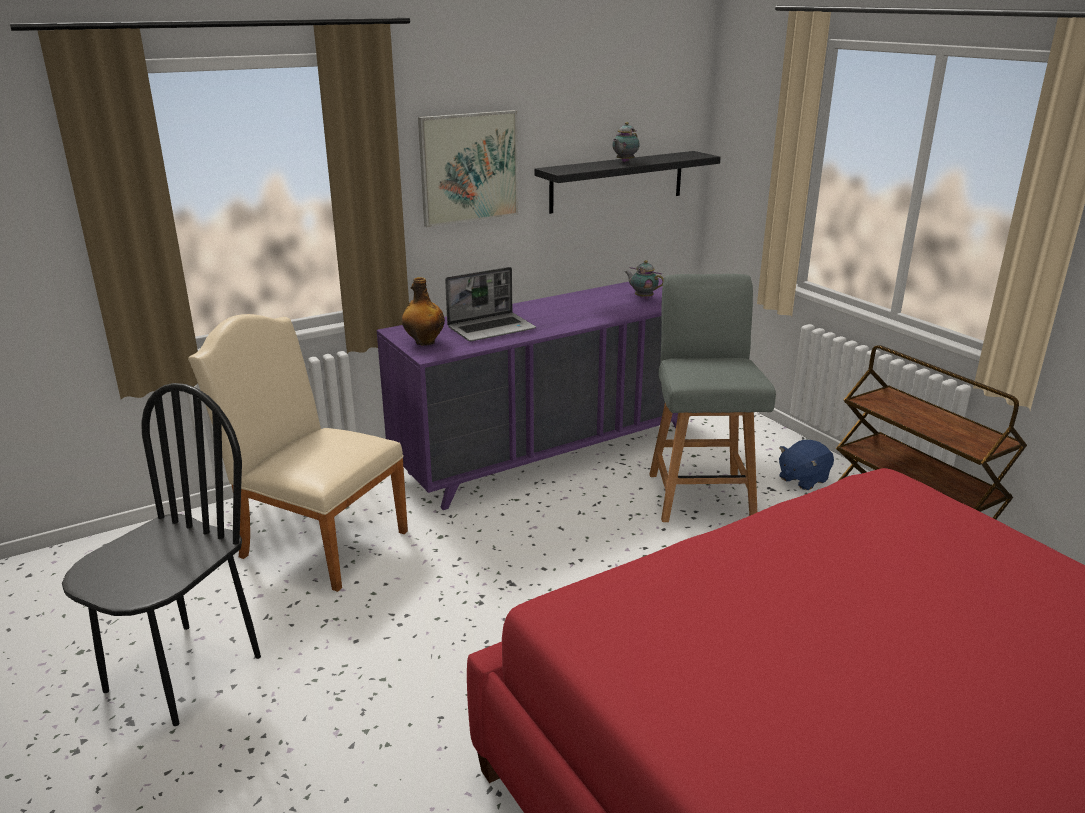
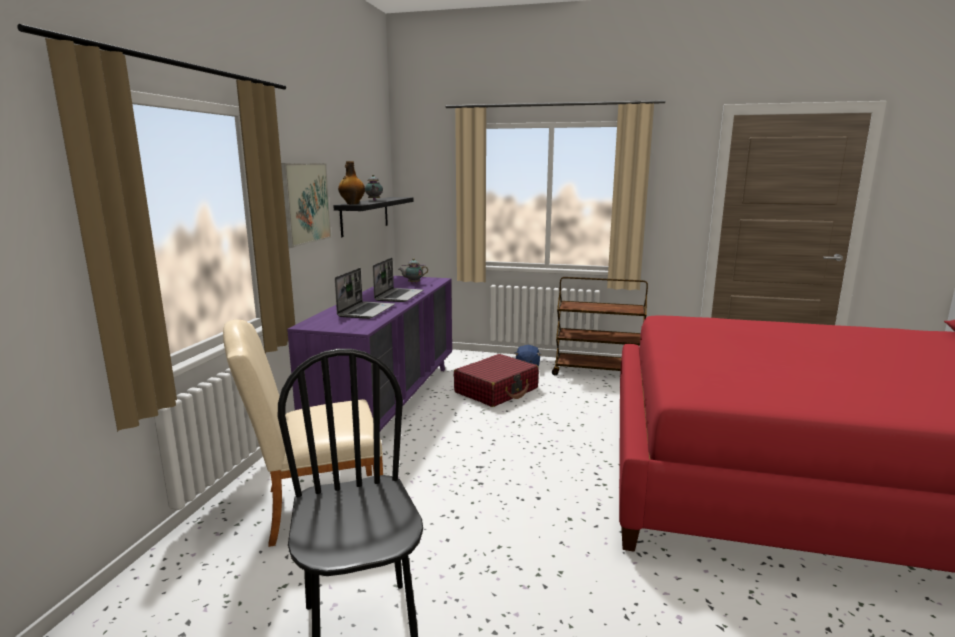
camera: 45 degrees left, 10 degrees down
bottle [402,277,445,346] -> bottle moved to [338,161,365,204]
grey chair [650,274,776,522] -> red suitcase [454,354,539,407]
none -> laptop [373,258,423,302]

